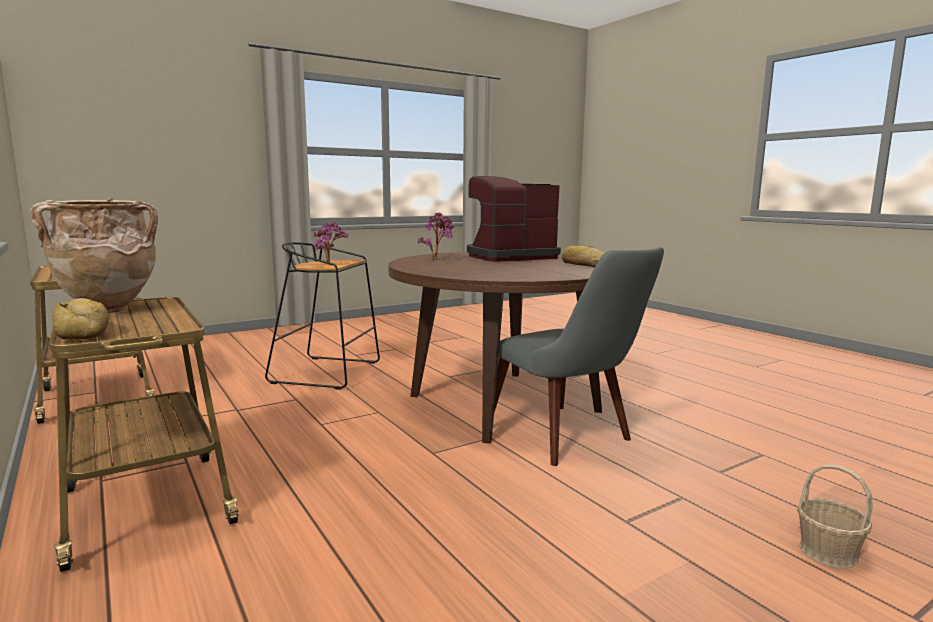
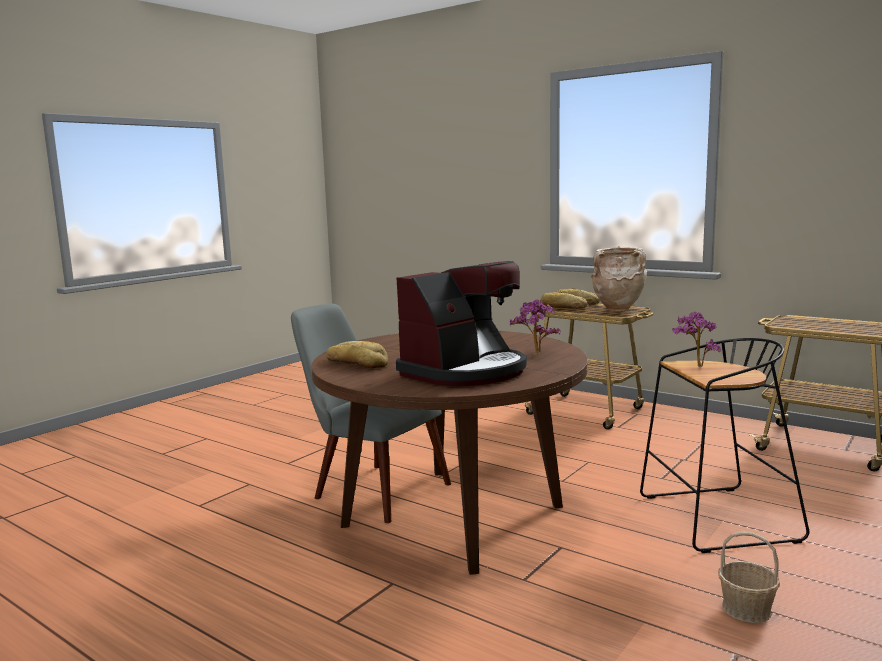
camera: 160 degrees right, 0 degrees up
basket [797,464,873,568] -> basket moved to [718,531,780,623]
none -> bread [540,292,587,309]

